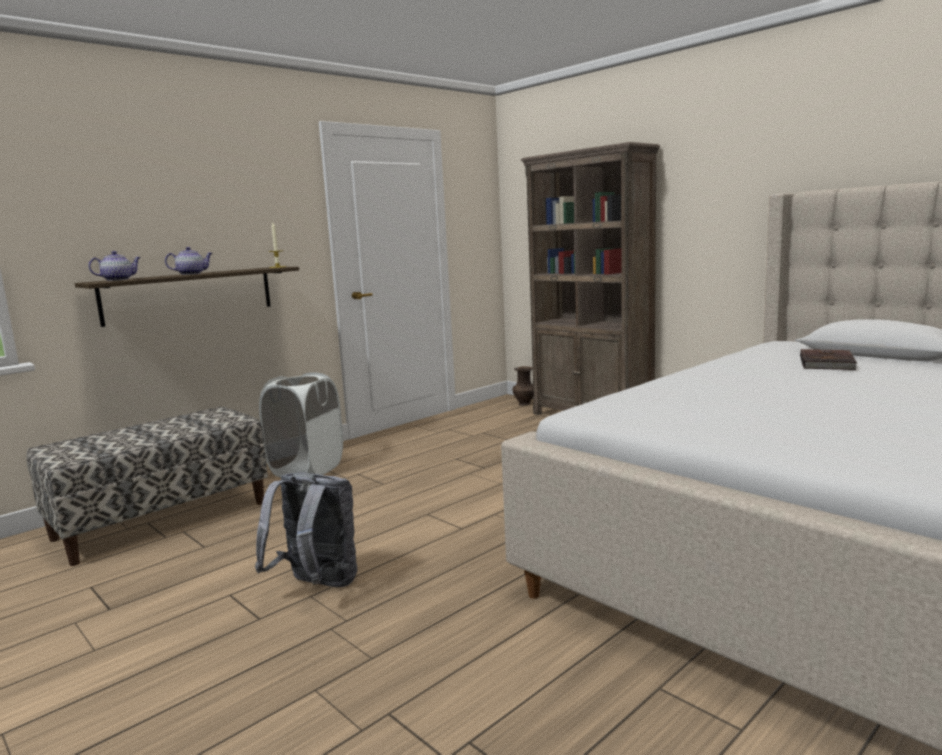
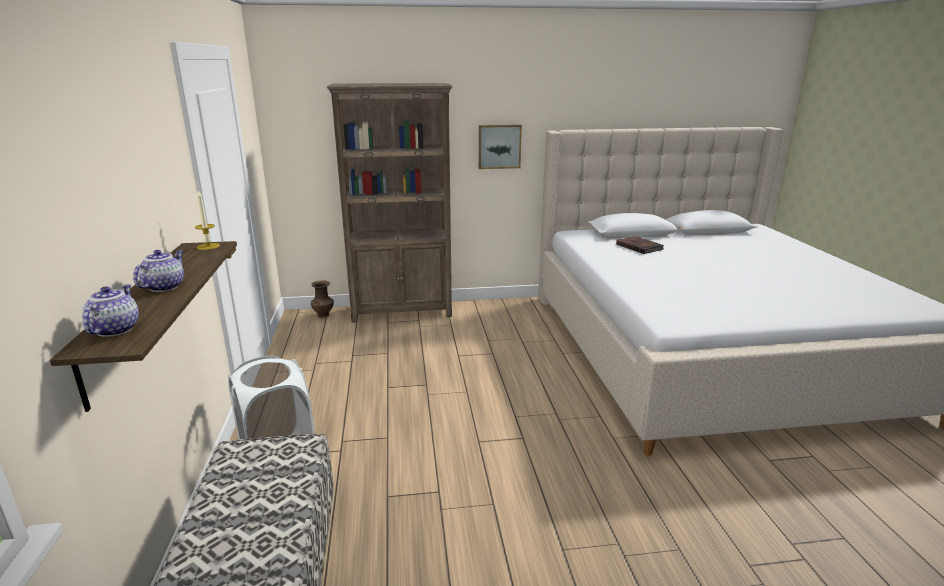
camera: 55 degrees left, 10 degrees up
grey backpack [255,472,357,587] -> none
none -> picture [479,125,522,169]

